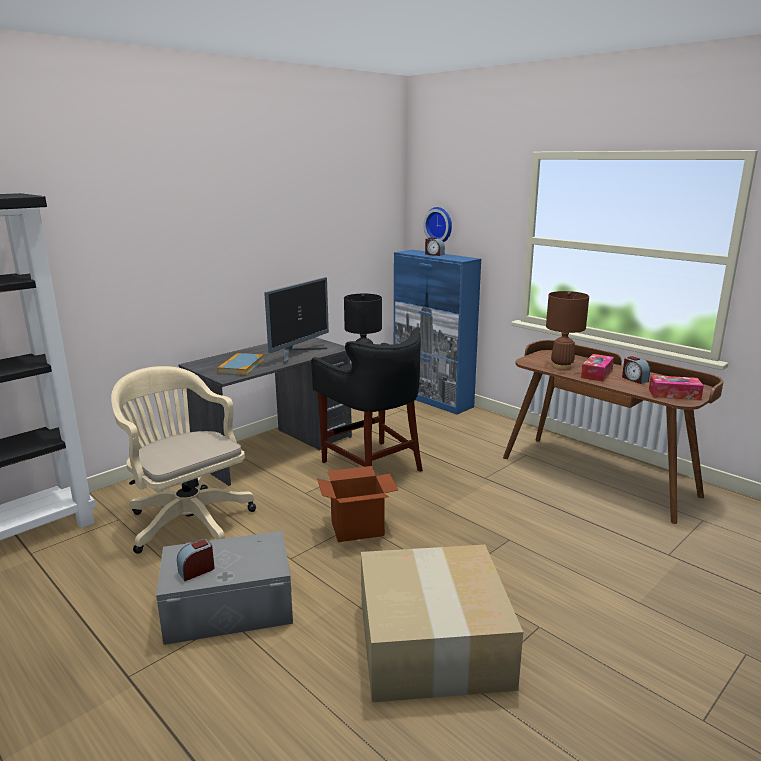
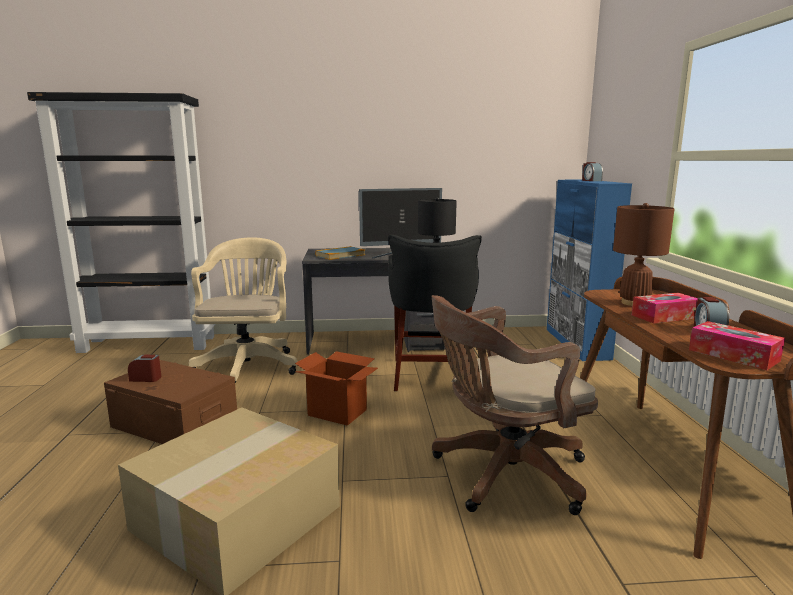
camera: 40 degrees right, 5 degrees down
grey storage box [156,531,293,645] -> brown storage box [104,360,237,444]
wall clock [424,207,452,242] -> none
none -> brown office chair [432,295,598,515]

